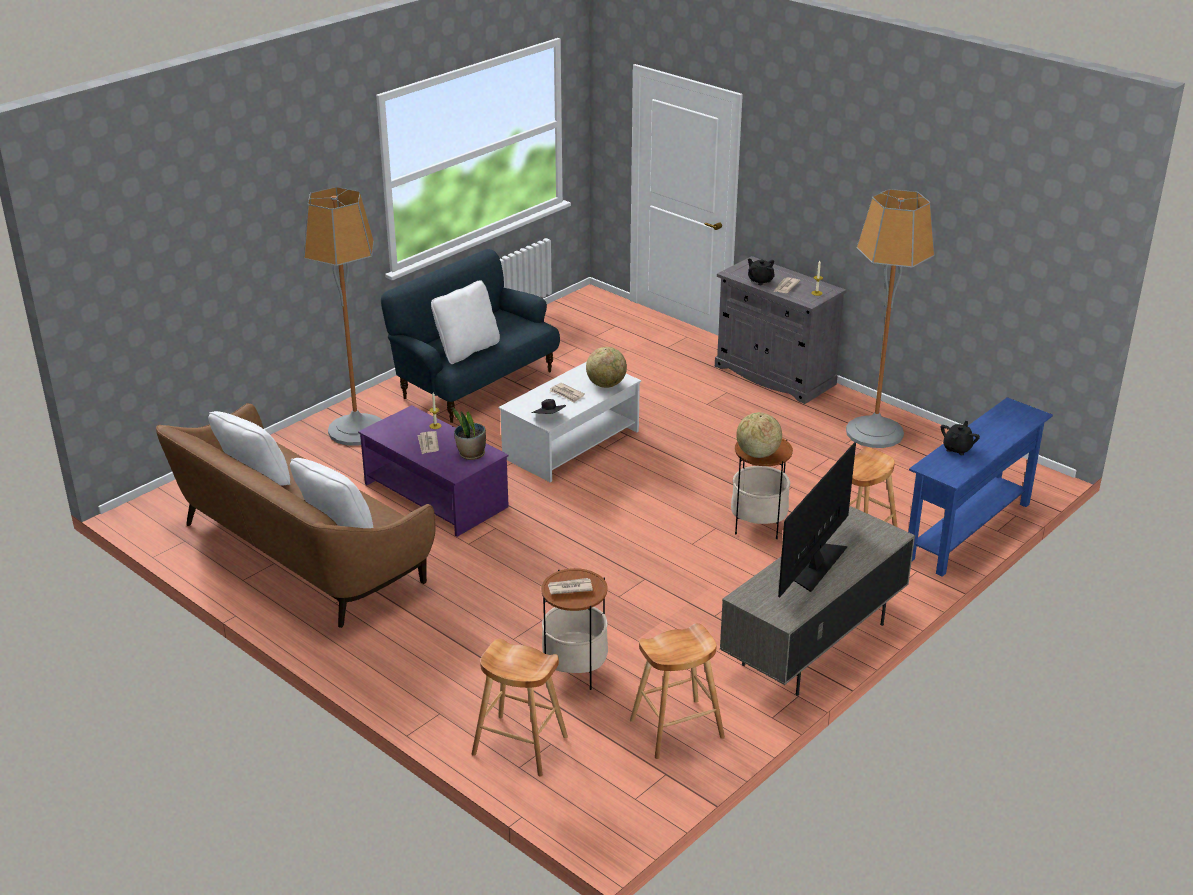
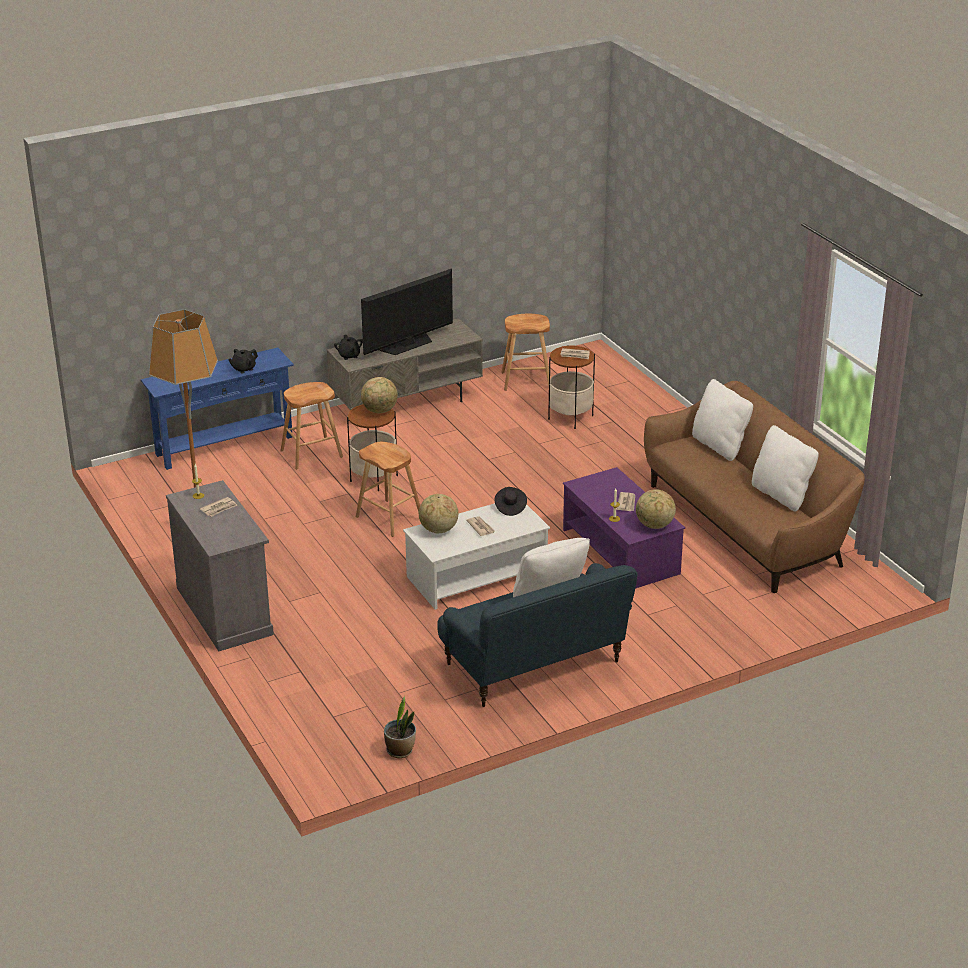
camera: 160 degrees left, 0 degrees up
floor lamp [304,187,382,445] -> none
potted plant [453,408,486,460] -> potted plant moved to [384,696,416,758]
brown stool [472,639,568,776] -> brown stool moved to [356,442,420,537]
black teapot [748,258,775,285] -> black teapot moved to [334,335,363,360]
none -> globe [636,489,676,529]

